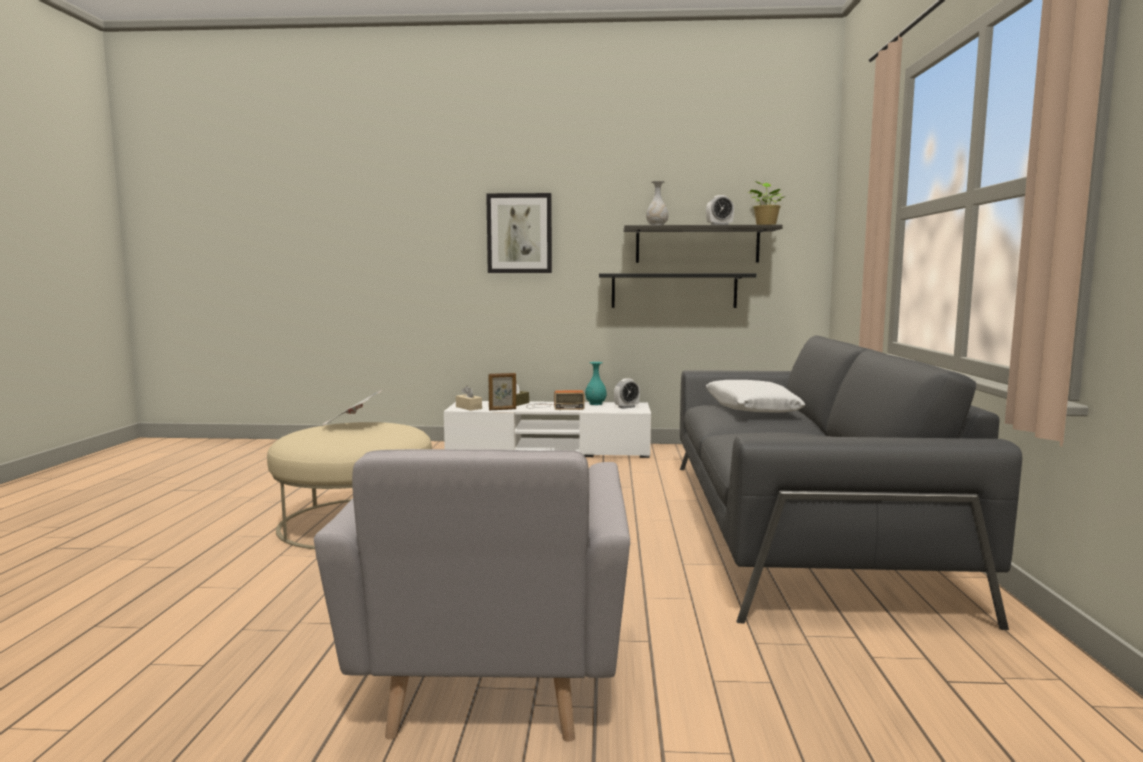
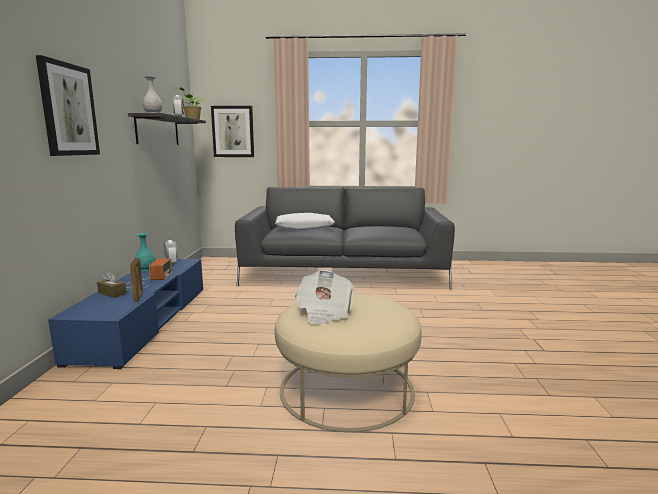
camera: 90 degrees left, 5 degrees up
grey armchair [314,449,630,741] -> none
white tv stand [444,401,651,458] -> blue tv stand [48,259,203,369]
beige tissue box [456,386,482,411] -> none
black shelf [599,273,757,308] -> none
none -> picture [211,106,254,157]

